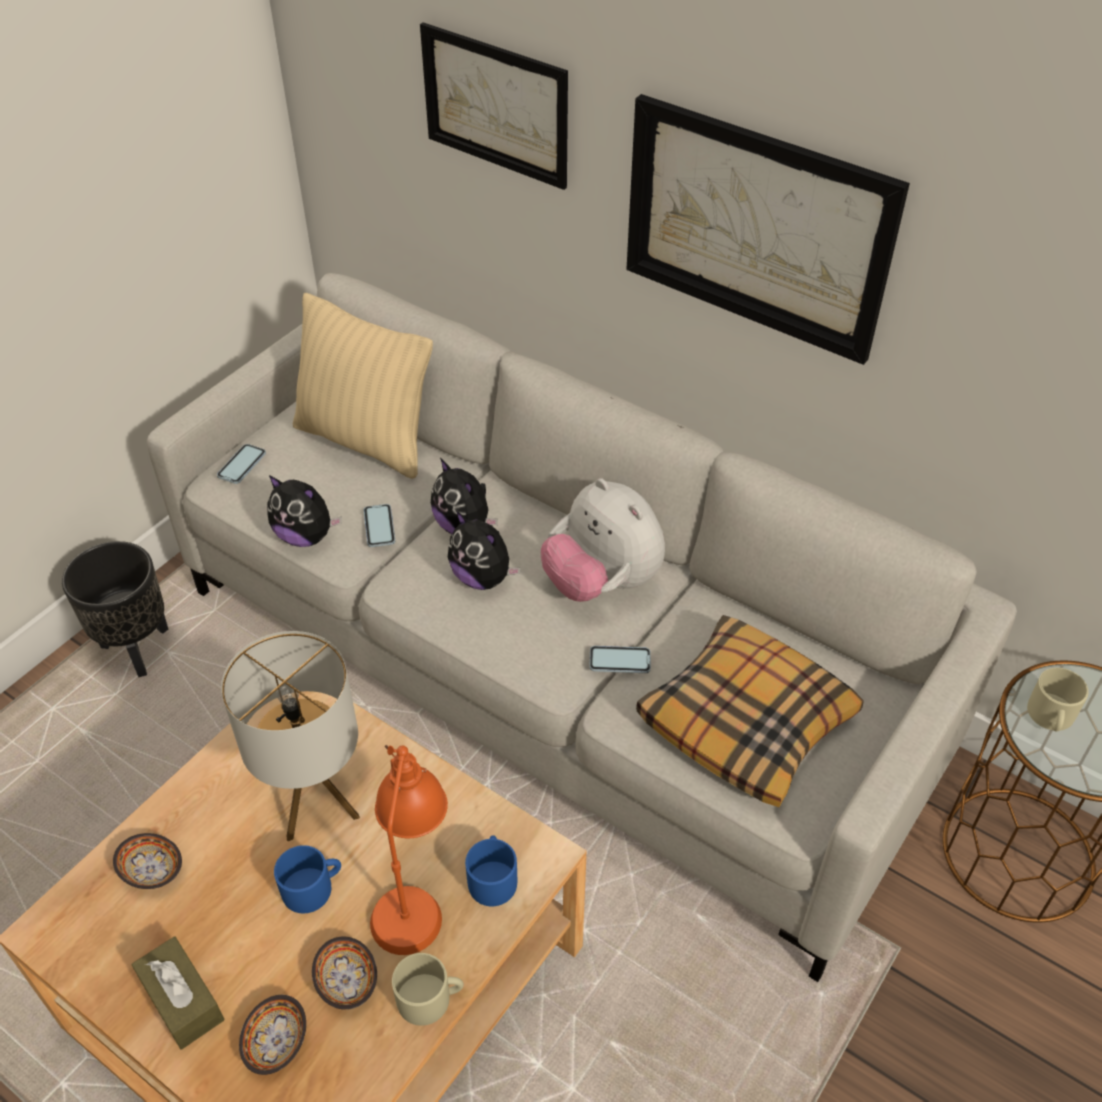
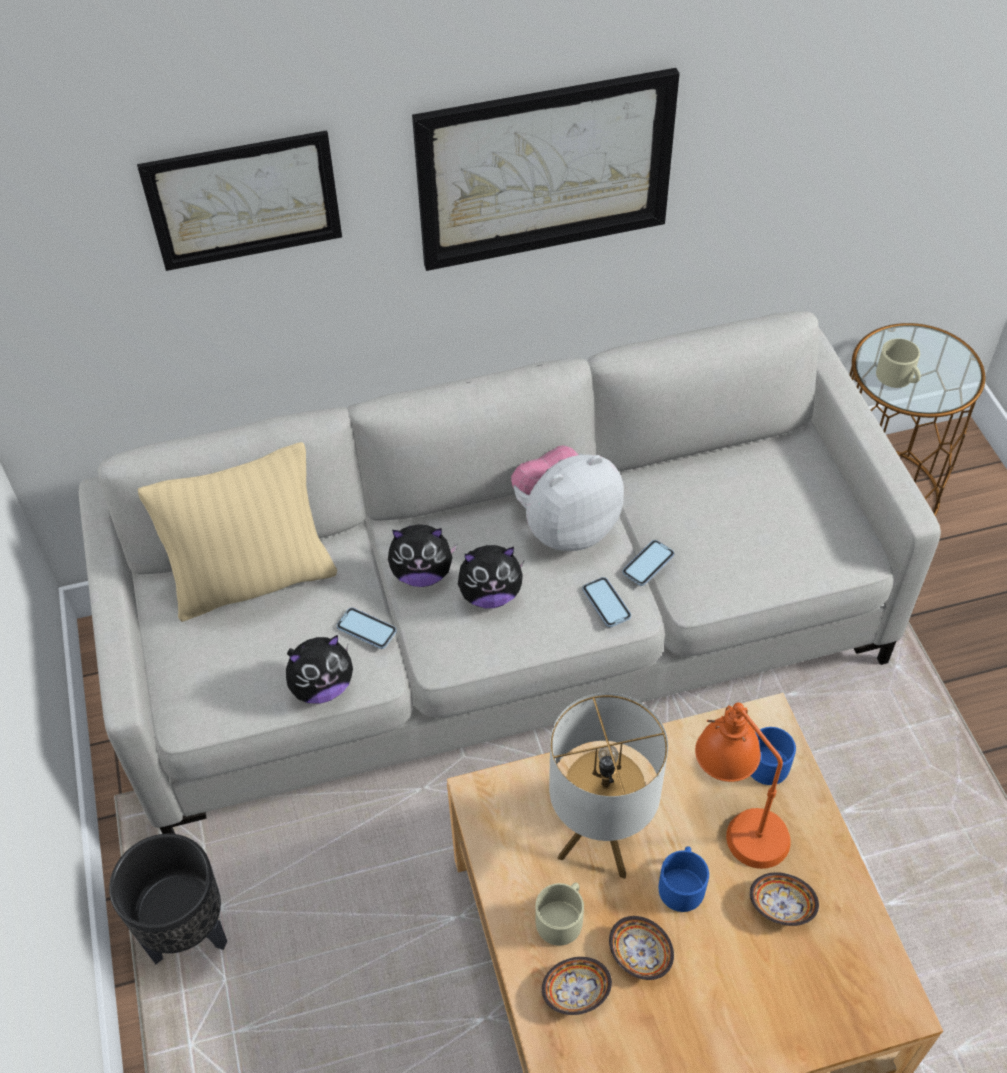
camera: 50 degrees left, 5 degrees up
brown tissue box [132,936,224,1050] -> none
phone [217,444,266,484] -> phone moved to [583,577,631,627]
bowl [239,995,306,1075] -> bowl moved to [609,916,674,980]
beige mug [392,953,464,1026] -> beige mug moved to [535,883,584,946]
plush toy [541,478,665,602] -> plush toy turned 150 degrees clockwise [511,445,624,551]
pillow [636,615,863,807] -> none

